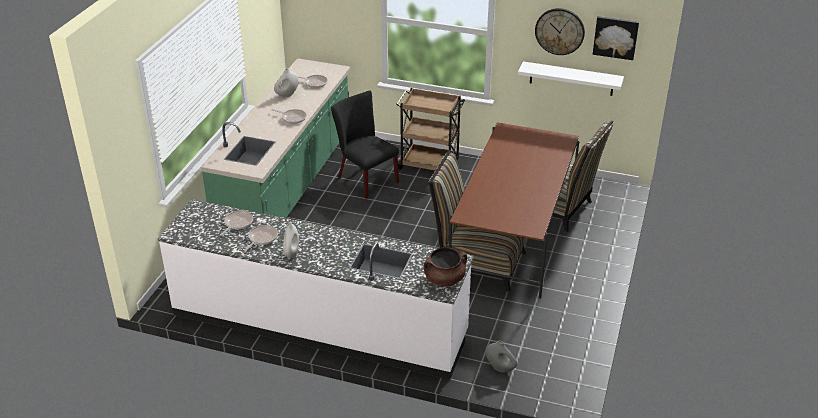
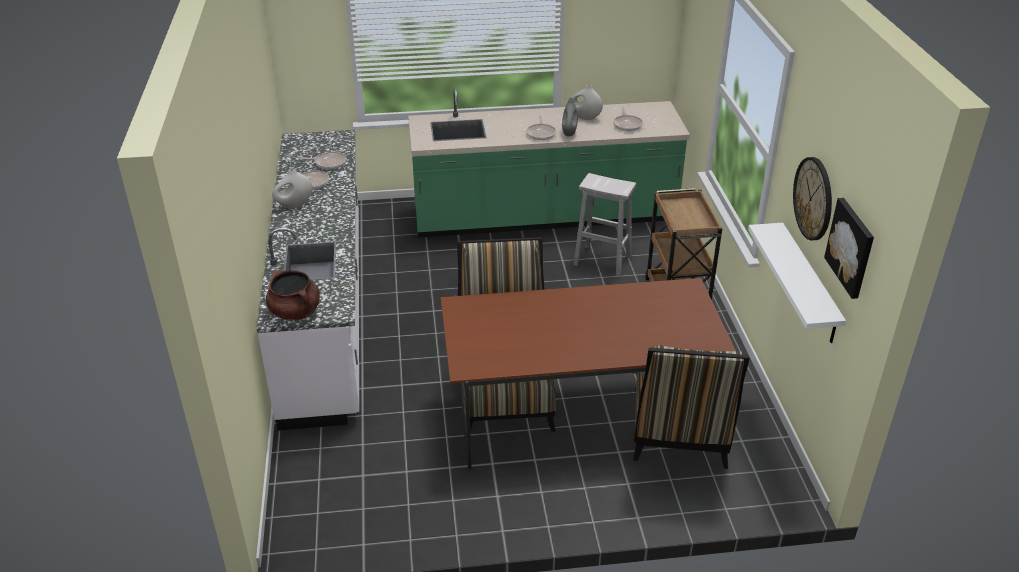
camera: 65 degrees right, 0 degrees up
black chair [331,91,399,199] -> white stool [573,173,636,276]
grey vase [486,341,517,373] -> grey vase moved to [562,98,578,136]

